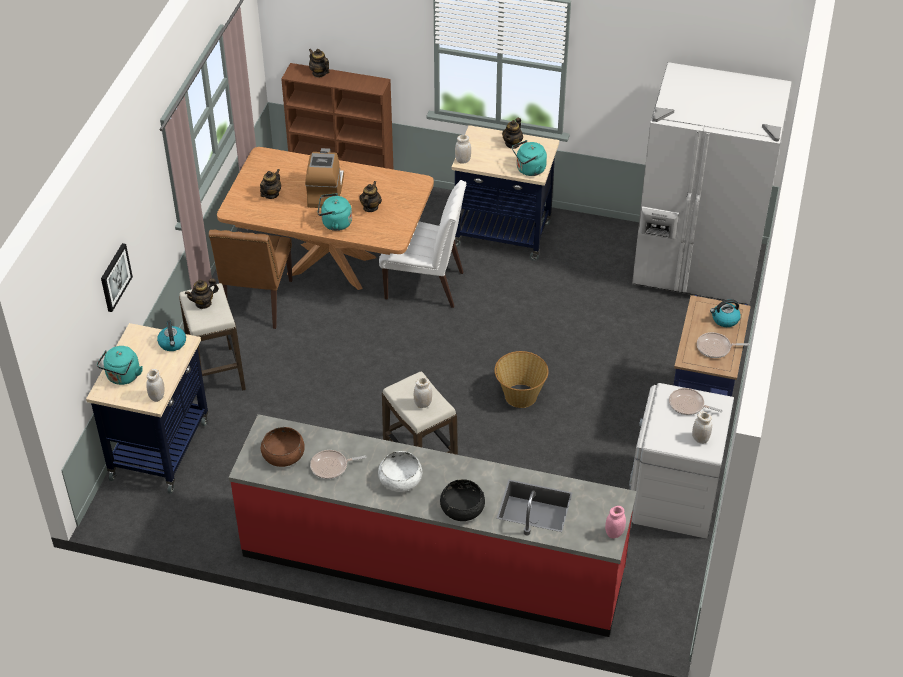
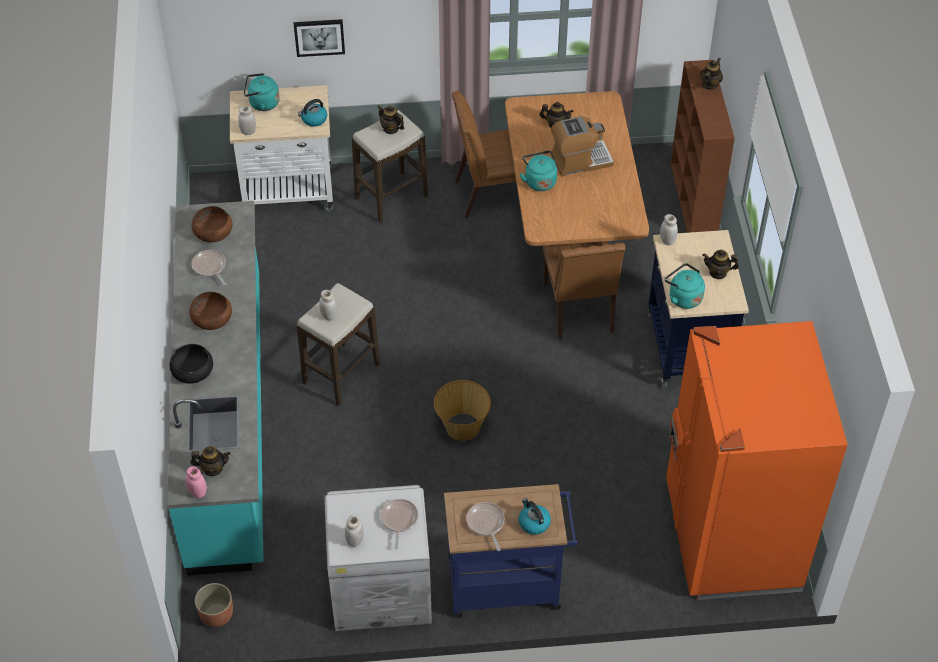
camera: 70 degrees right, 5 degrees up
blue cart [86,323,208,494] -> white cart [230,85,333,211]
red counter [229,414,637,637] -> turquoise counter [167,201,263,576]
teapot [359,181,382,212] -> teapot moved to [190,446,231,476]
white bowl [378,451,422,492] -> brown bowl [189,292,232,330]
white chair [379,180,466,308] -> brown chair [543,241,625,340]
white fridge [632,62,792,305] -> orange fridge [666,321,848,600]
none -> planter [195,583,233,627]

